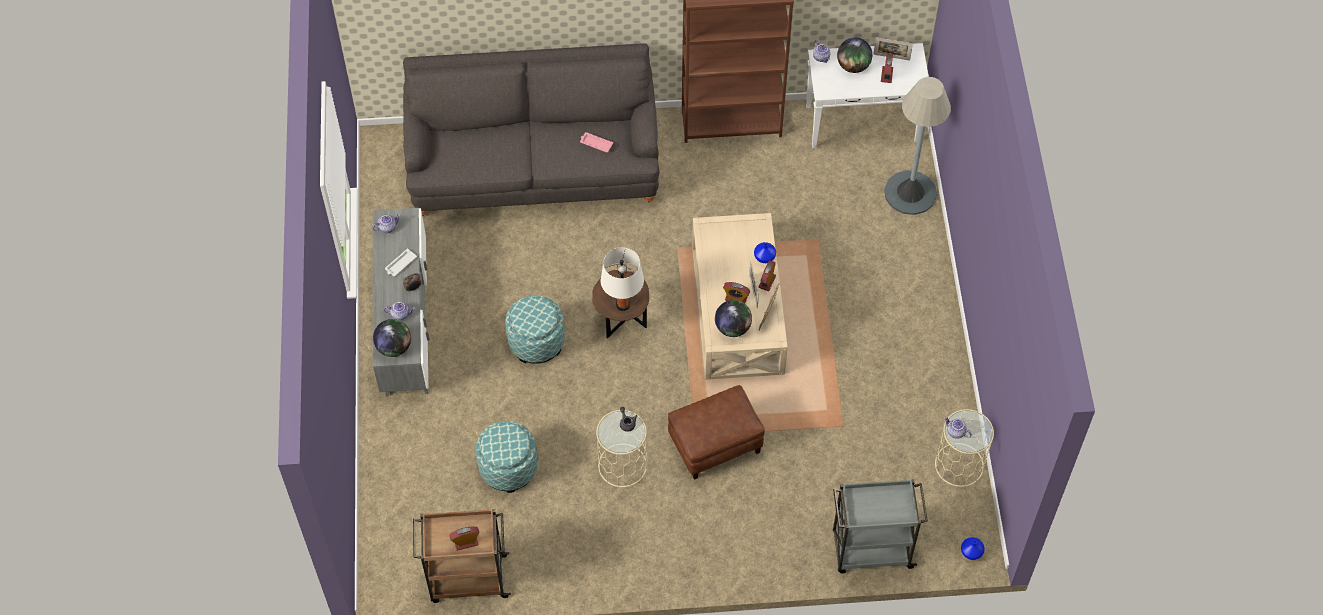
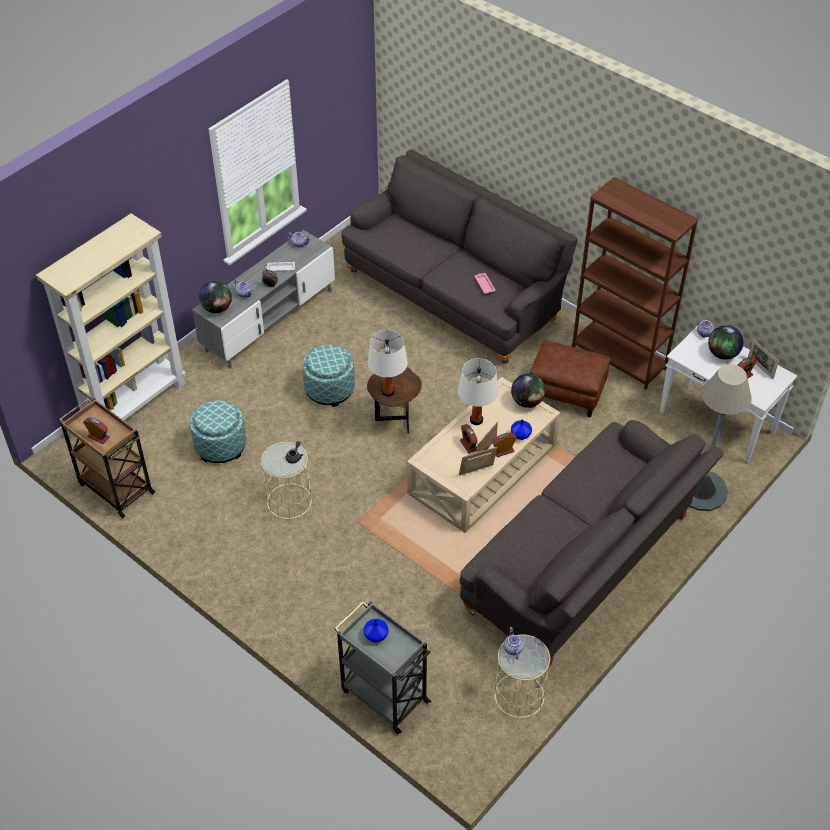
camera: 45 degrees right, 10 degrees down
brown ottoman [668,385,765,480] -> brown ottoman moved to [530,340,610,418]
globe [715,300,752,337] -> globe moved to [511,374,545,408]
blue vase [961,537,985,560] -> blue vase moved to [364,619,388,643]
none -> beige bookcase [36,213,186,420]
none -> white table lamp [458,358,498,425]
none -> grey sofa [460,420,724,667]

